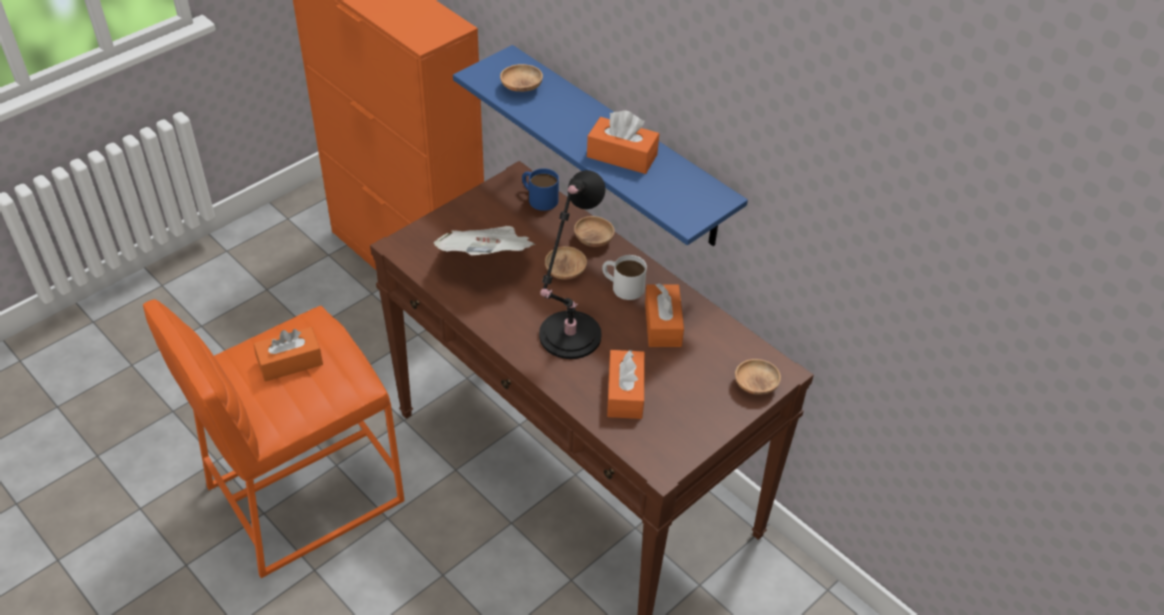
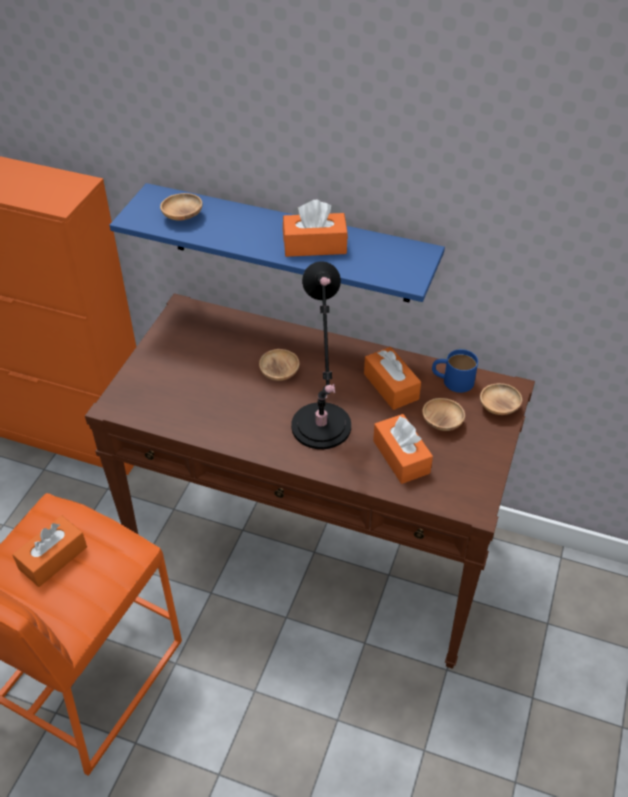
camera: 25 degrees left, 0 degrees up
newspaper [434,226,535,255] -> none
blue mug [522,168,559,211] -> blue mug moved to [432,349,478,393]
brown bowl [574,216,615,247] -> brown bowl moved to [422,398,465,431]
white mug [602,255,647,300] -> none

